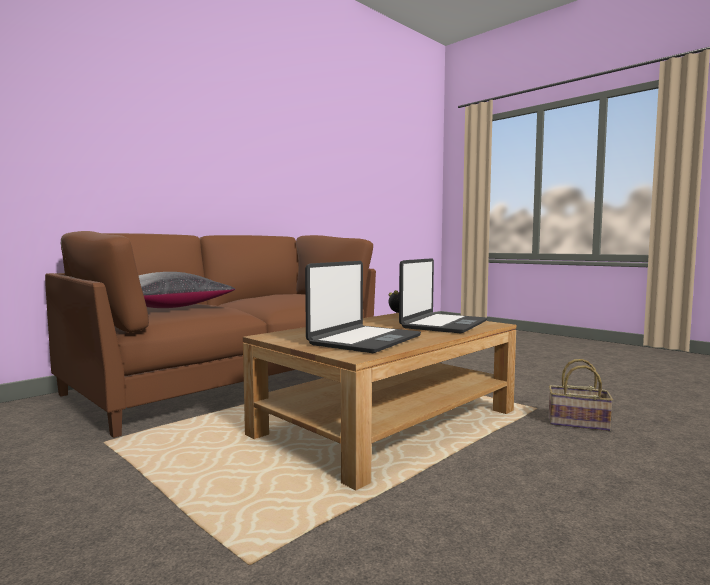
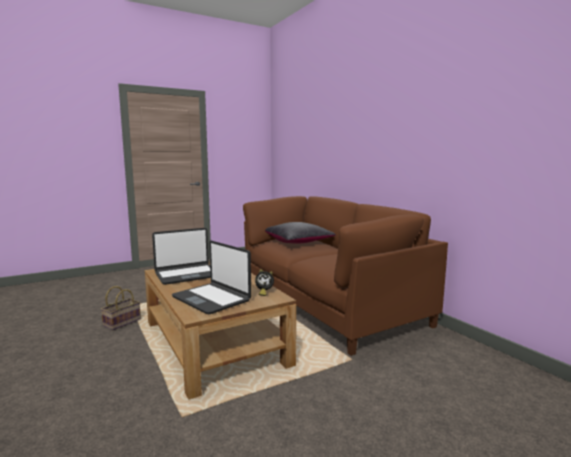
camera: 105 degrees right, 5 degrees up
laptop [305,261,421,353] -> laptop turned 75 degrees counterclockwise [152,228,211,285]
basket [549,359,613,431] -> basket moved to [101,286,141,330]

